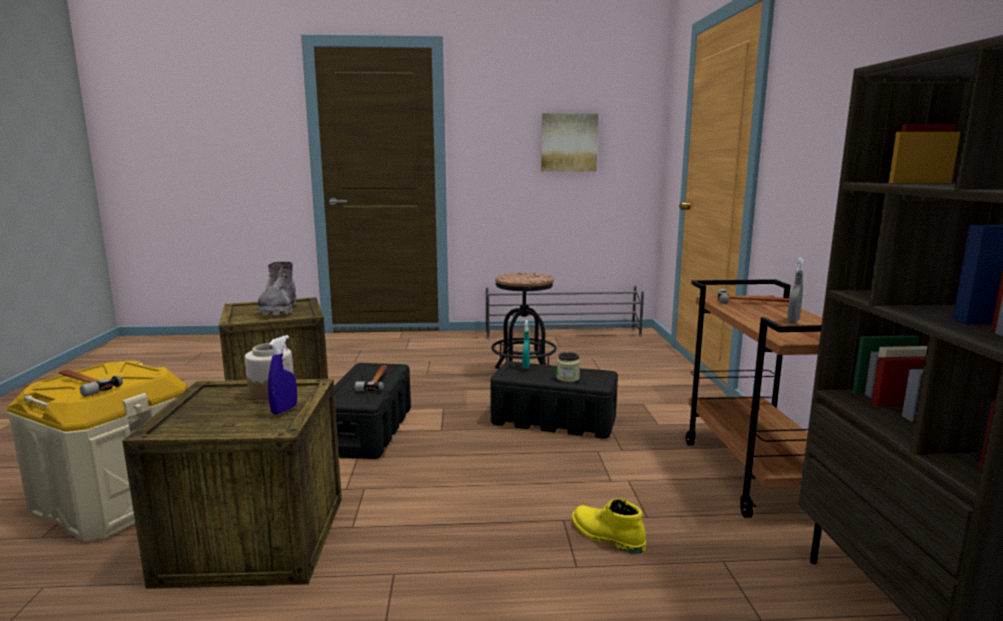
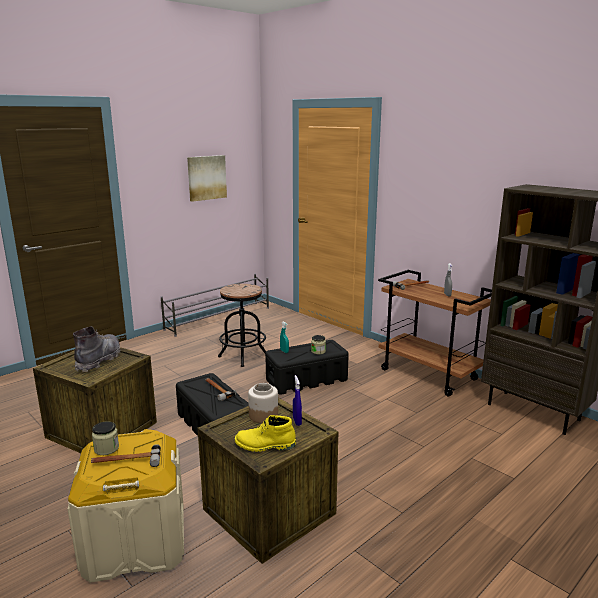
camera: 40 degrees left, 5 degrees up
grey boot [258,262,296,315] -> grey boot turned 120 degrees counterclockwise [73,326,120,372]
yellow boot [572,498,646,554] -> yellow boot moved to [235,415,296,452]
none -> jar [92,421,119,455]

